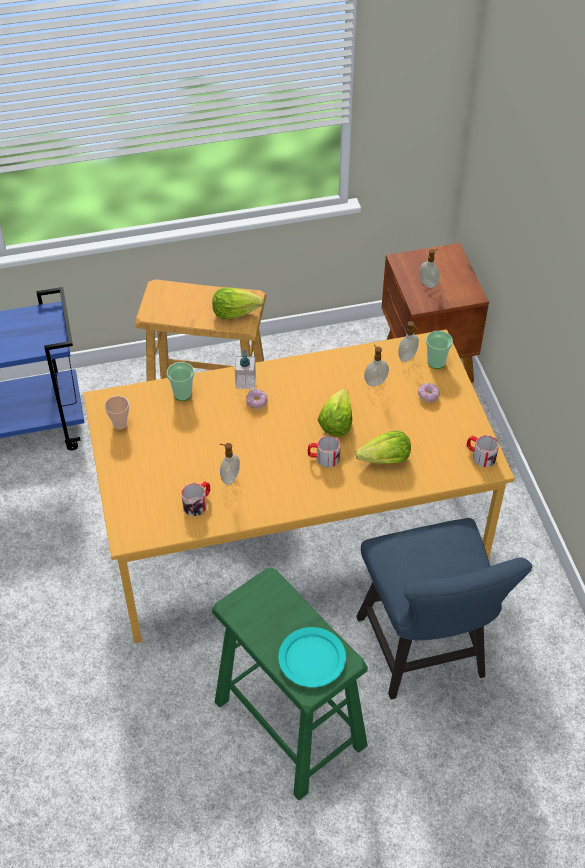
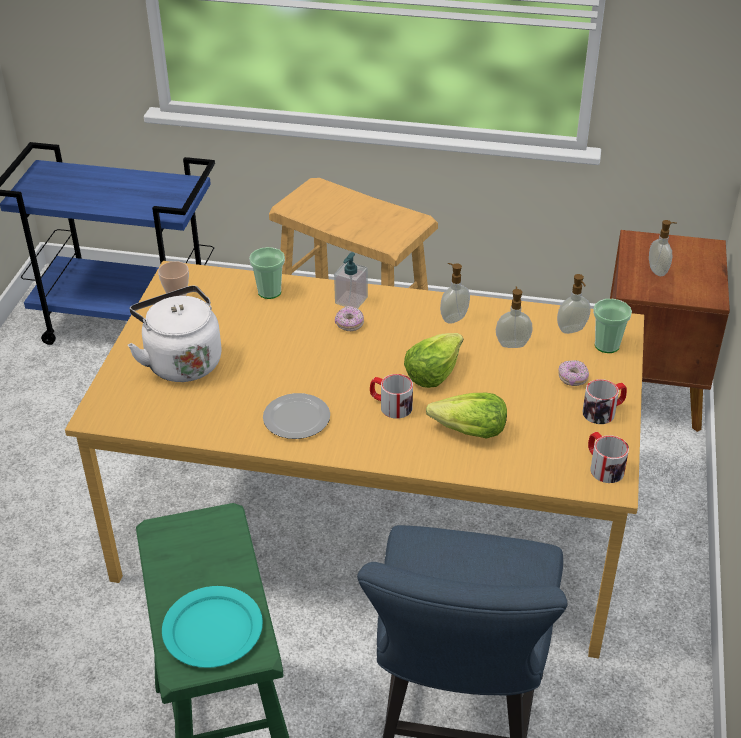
camera: 25 degrees right, 10 degrees down
mug [181,481,210,516] -> mug moved to [582,379,627,424]
lettuce [212,288,264,319] -> none
soap dispenser [219,443,240,485] -> soap dispenser moved to [440,263,470,324]
none -> white kettle [128,285,222,382]
none -> plate [263,393,330,439]

